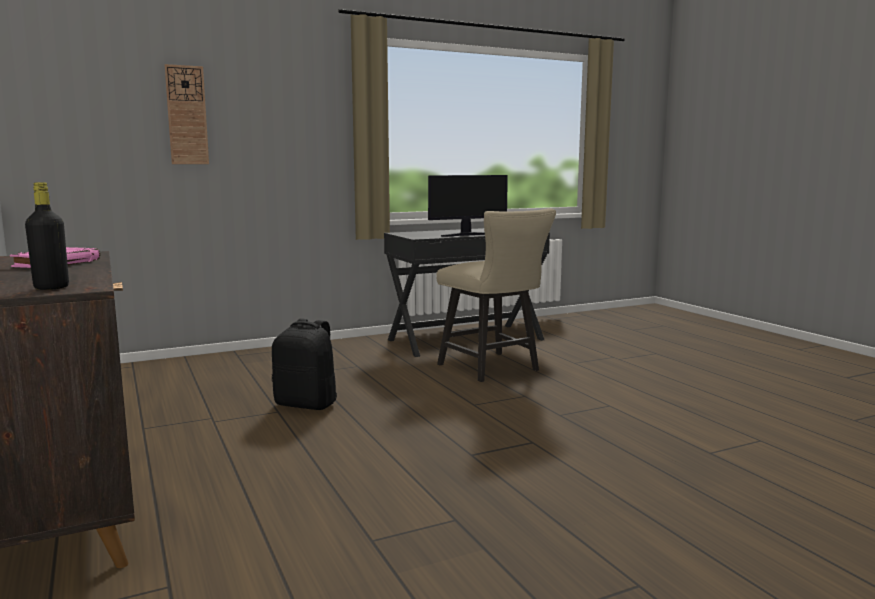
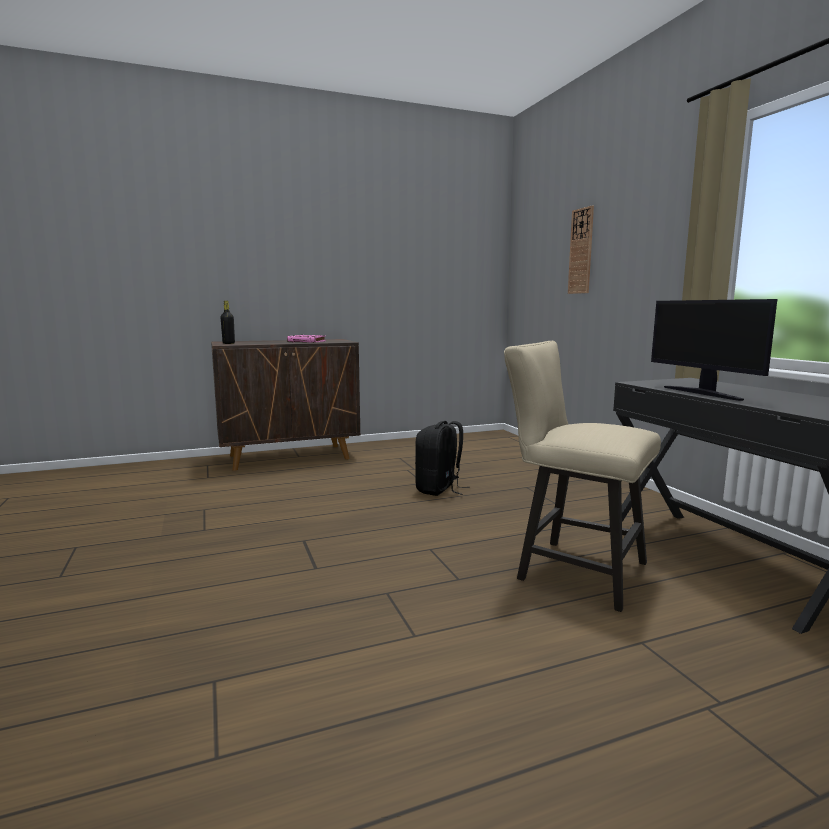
camera: 95 degrees right, 0 degrees up
beige chair [436,208,556,382] -> beige chair turned 60 degrees clockwise [504,341,661,612]

